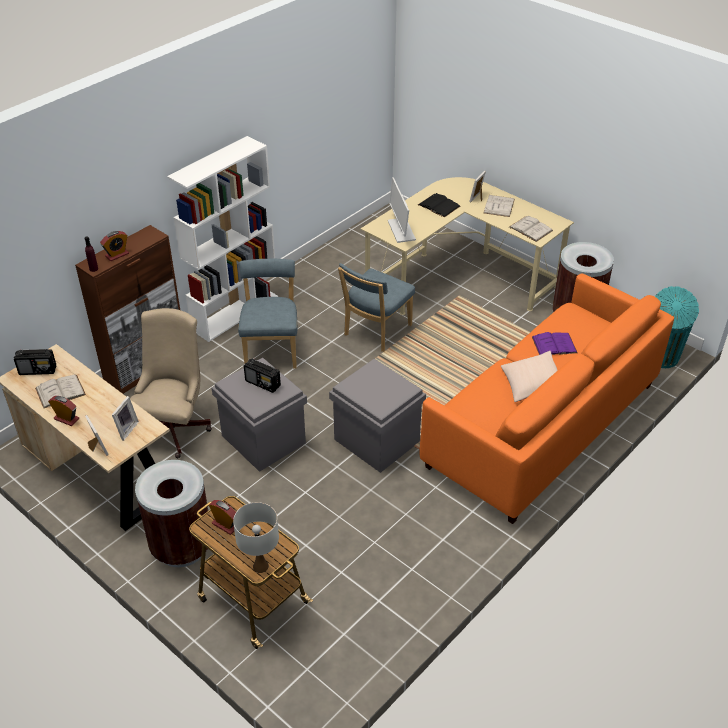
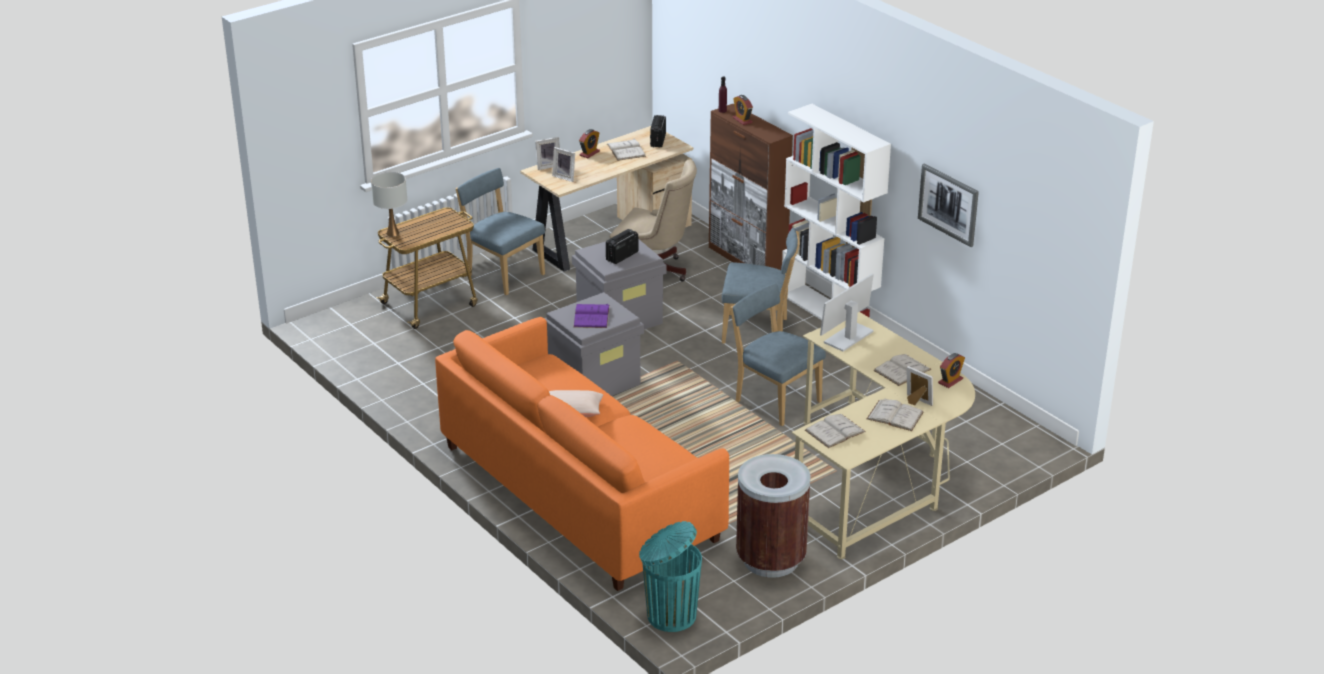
camera: 100 degrees right, 10 degrees down
brown trash can [135,460,212,567] -> blue chair [456,168,545,295]
alarm clock [209,500,236,535] -> alarm clock moved to [938,353,965,388]
monitor [388,177,416,243] -> monitor turned 45 degrees counterclockwise [820,273,874,352]
black book [418,193,460,218] -> white book [873,354,931,386]
purple book [532,332,577,355] -> purple book moved to [573,304,610,328]
none -> picture [918,164,979,247]

